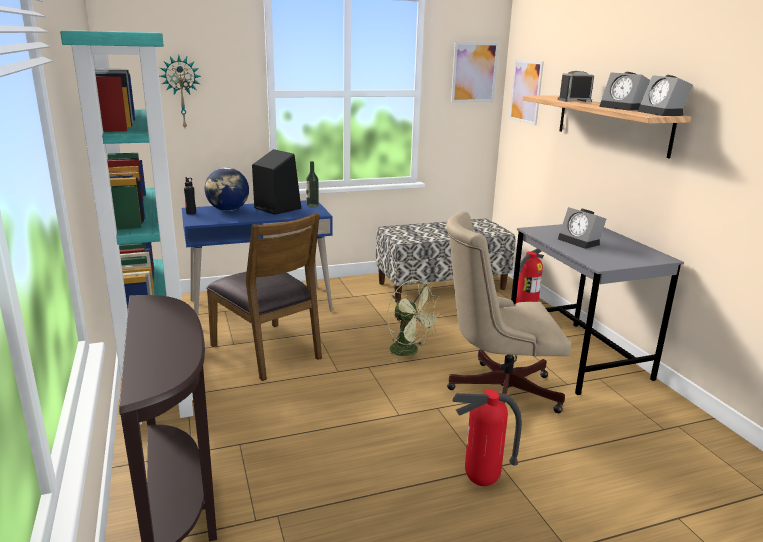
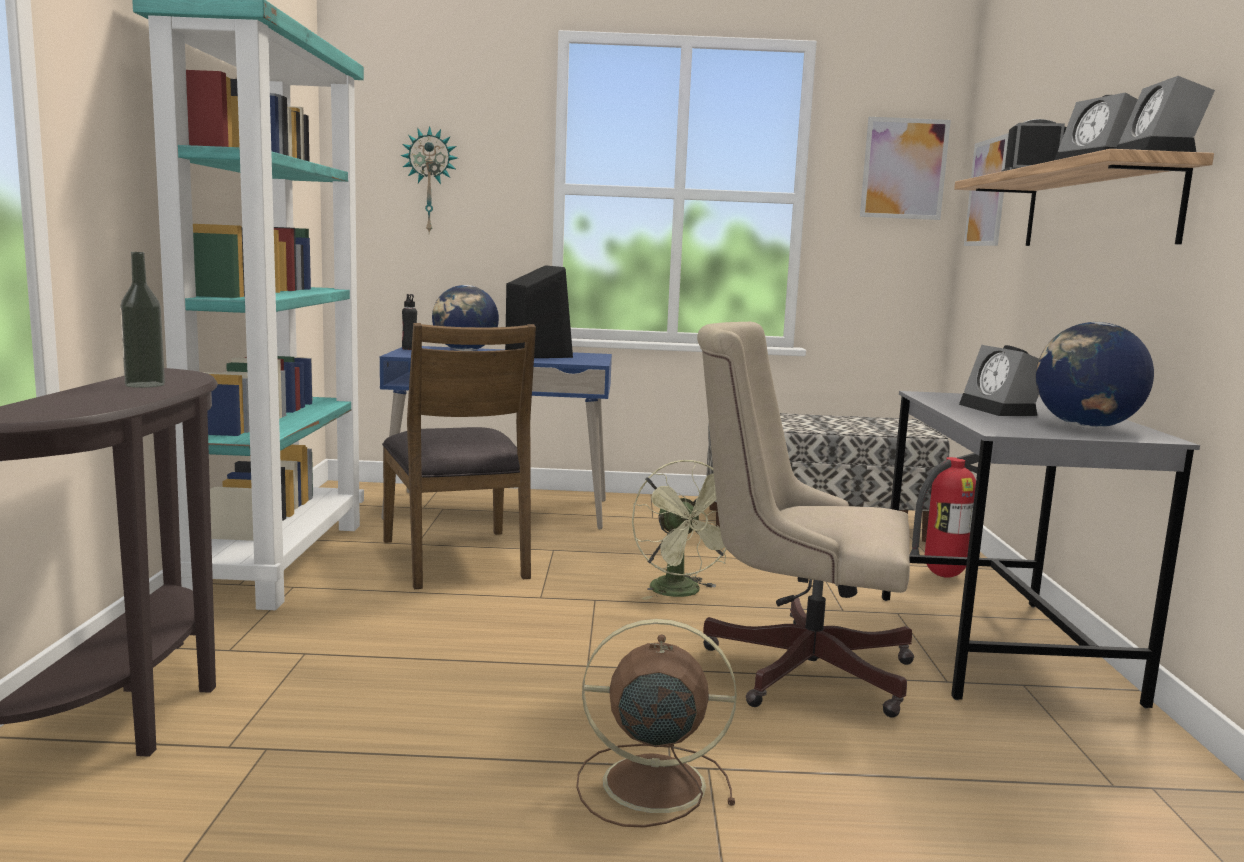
camera: 20 degrees right, 10 degrees down
bottle [306,161,319,208] -> bottle moved to [120,252,165,388]
fire extinguisher [452,389,522,486] -> brown fan [576,619,737,828]
none -> globe [1036,322,1154,428]

